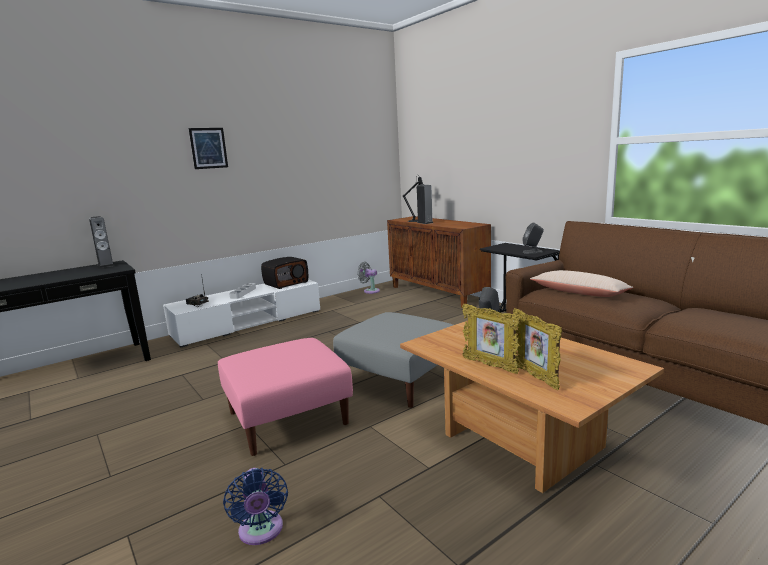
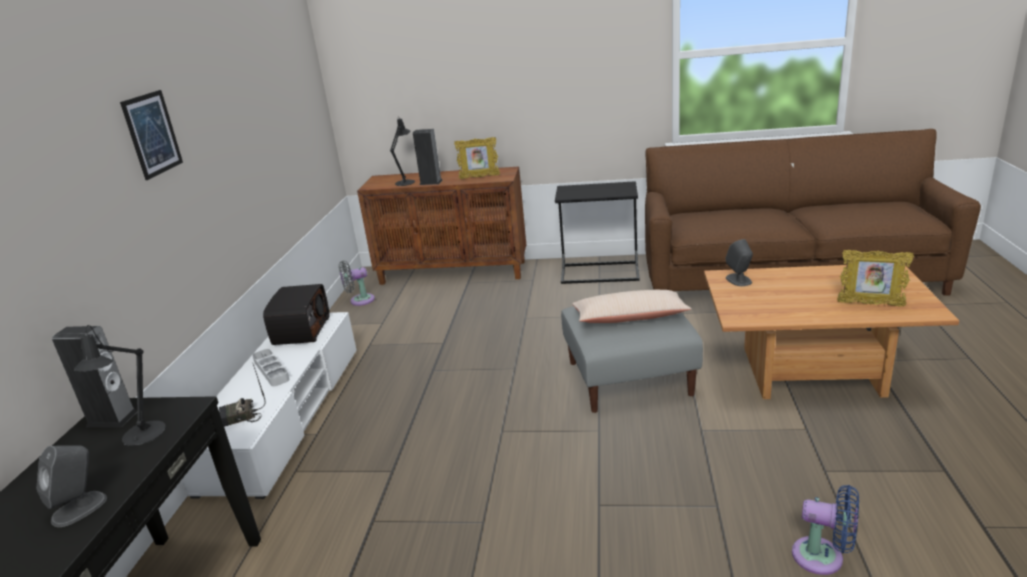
camera: 45 degrees left, 10 degrees up
pink ottoman [218,338,353,456] -> none
picture frame [462,304,520,374] -> picture frame moved to [454,137,500,179]
grey speaker [523,223,544,254] -> grey speaker moved to [36,446,107,527]
beige pillow [530,270,633,297] -> beige pillow moved to [572,290,691,323]
none -> black table lamp [74,325,166,446]

